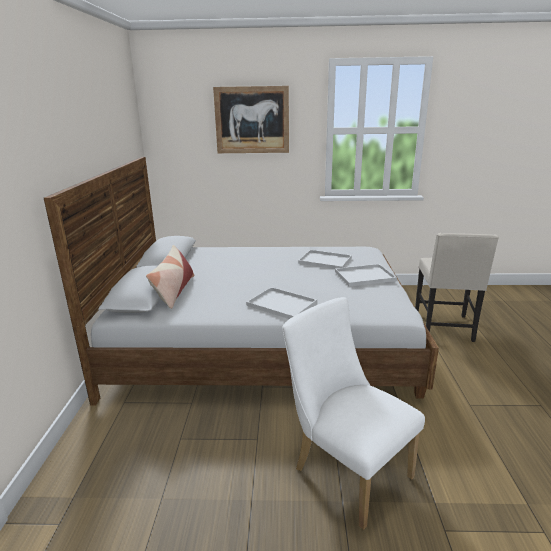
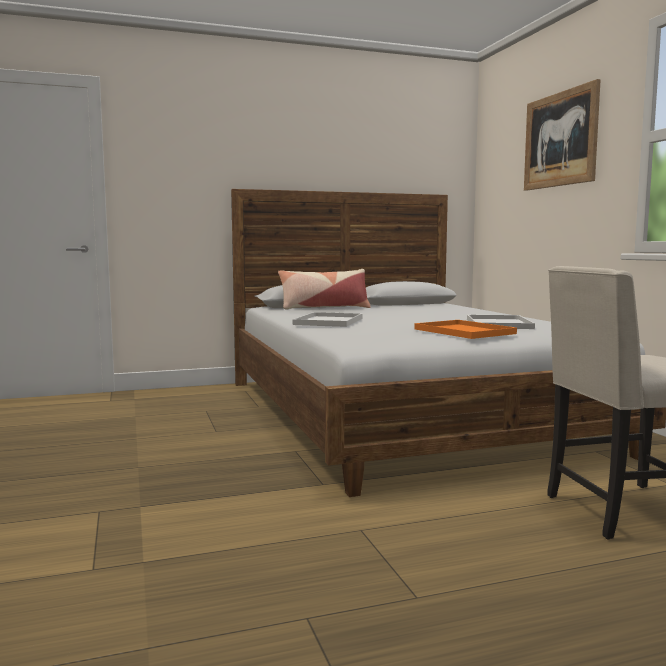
camera: 70 degrees right, 15 degrees down
white chair [282,297,425,530] -> none
white tray [335,264,397,286] -> orange tray [414,320,517,339]

